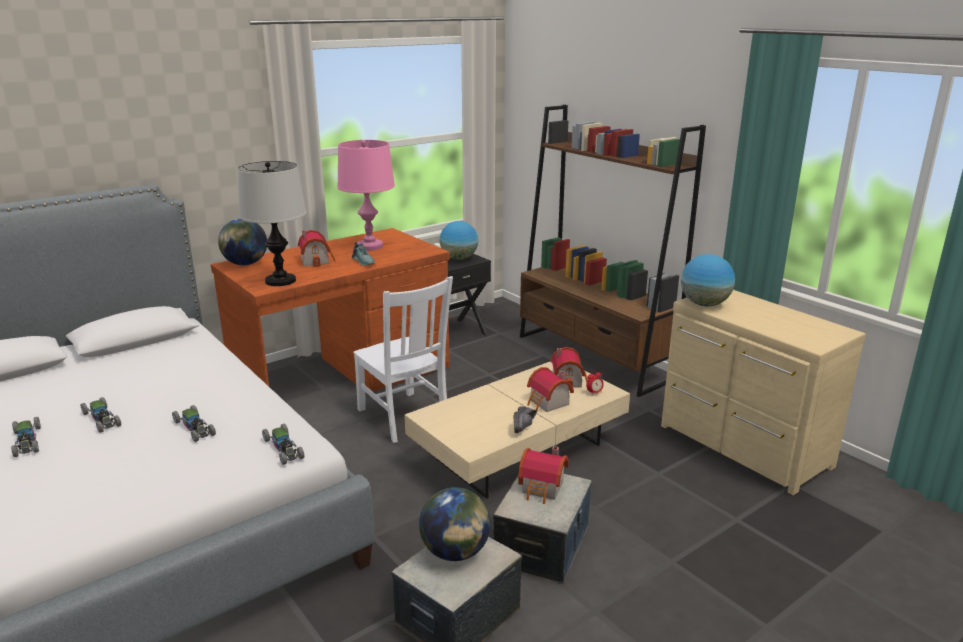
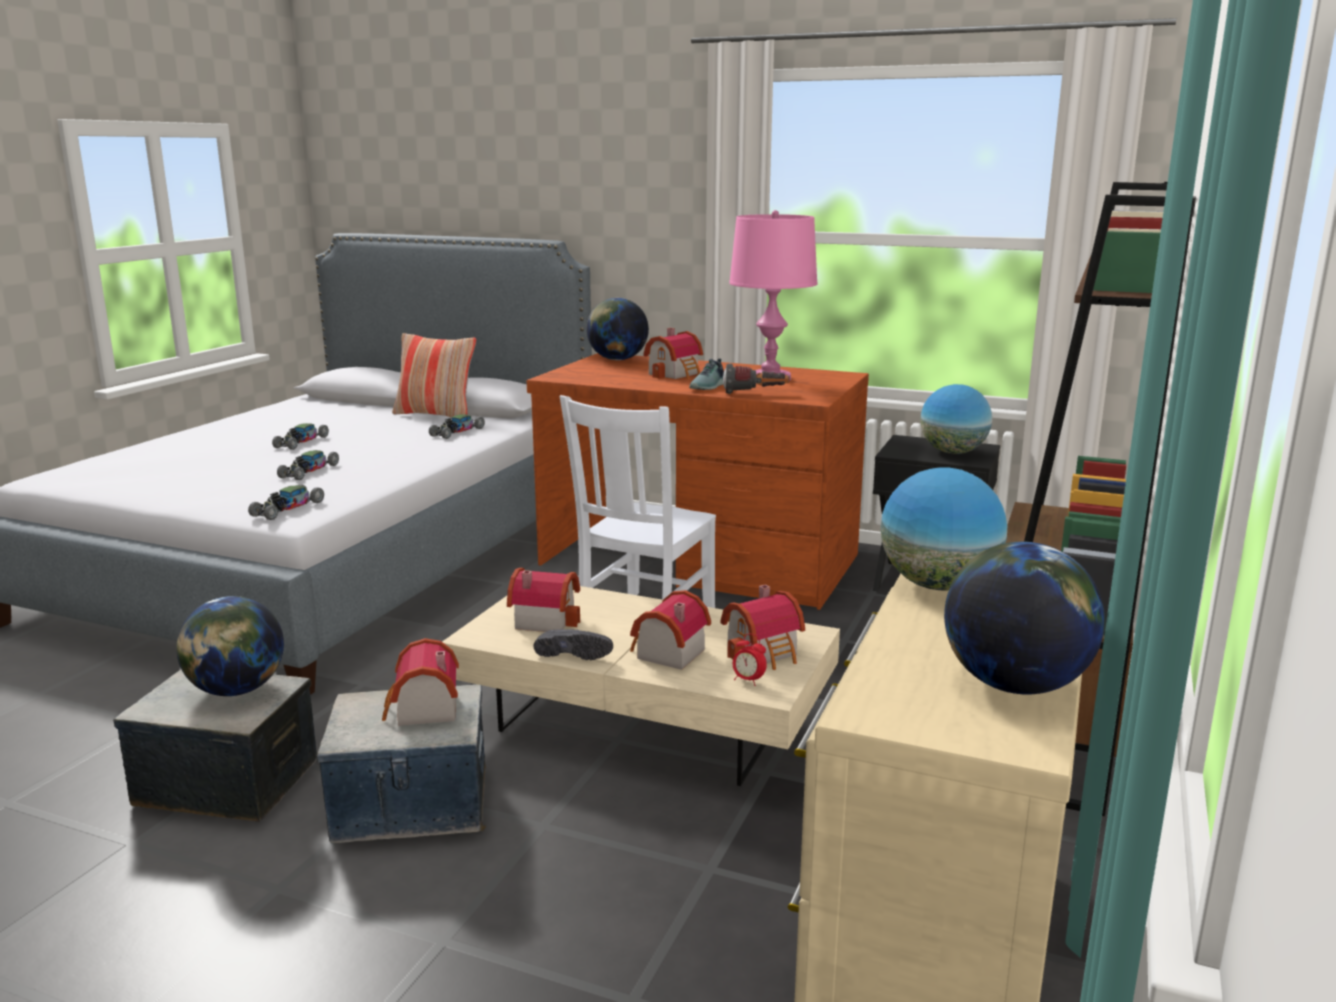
camera: 60 degrees right, 5 degrees down
toy car [11,417,41,457] -> toy car moved to [429,414,485,439]
table lamp [238,161,306,286] -> none
black shoe [513,406,537,433] -> black shoe turned 150 degrees counterclockwise [534,629,613,660]
none -> pillow [392,333,476,417]
none -> toy house [507,568,580,632]
none -> flashlight [723,364,790,394]
none -> globe [944,542,1105,694]

